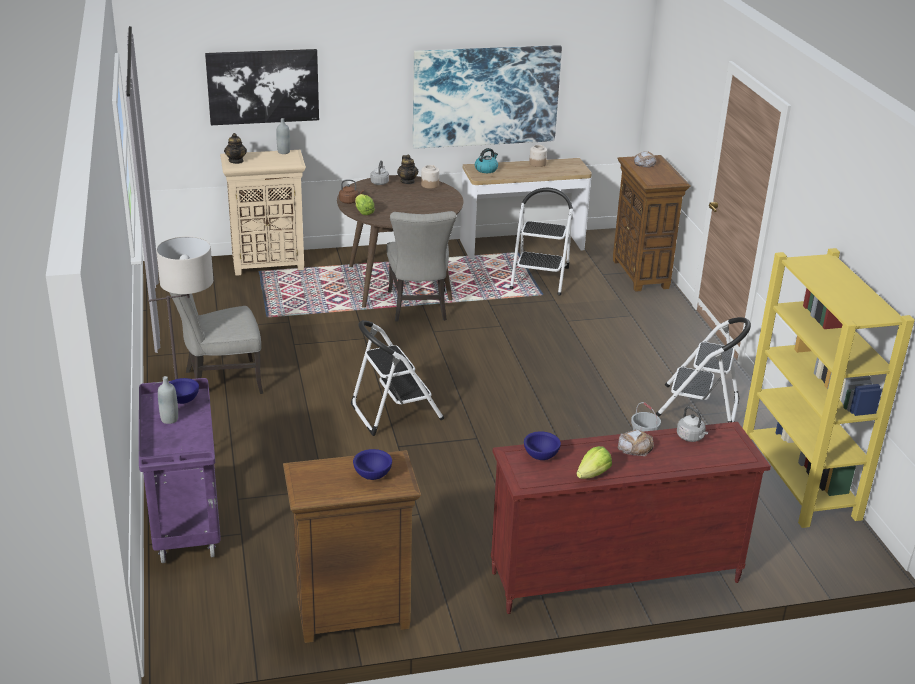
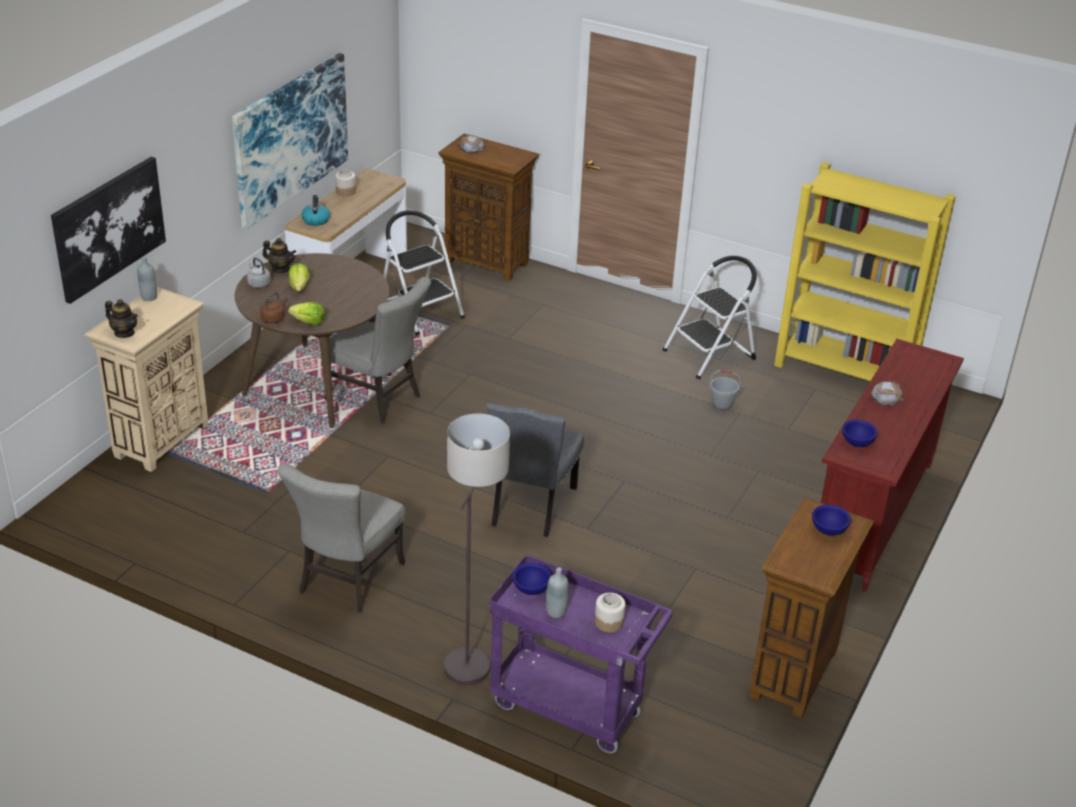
camera: 50 degrees left, 5 degrees up
step ladder [351,320,444,436] -> grey chair [486,403,584,537]
jar [421,165,439,189] -> jar moved to [595,593,625,633]
lettuce [576,446,612,479] -> lettuce moved to [289,263,310,291]
grey kettle [677,406,708,442] -> none

